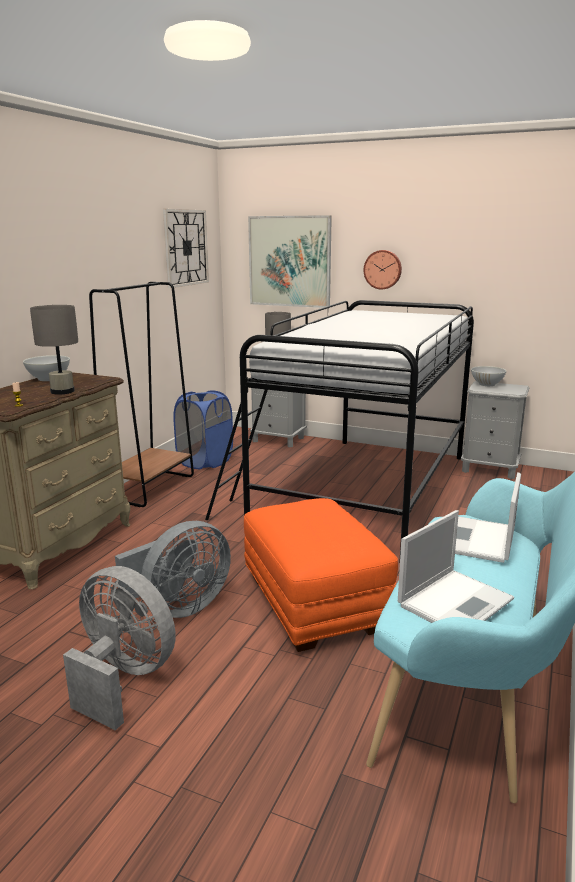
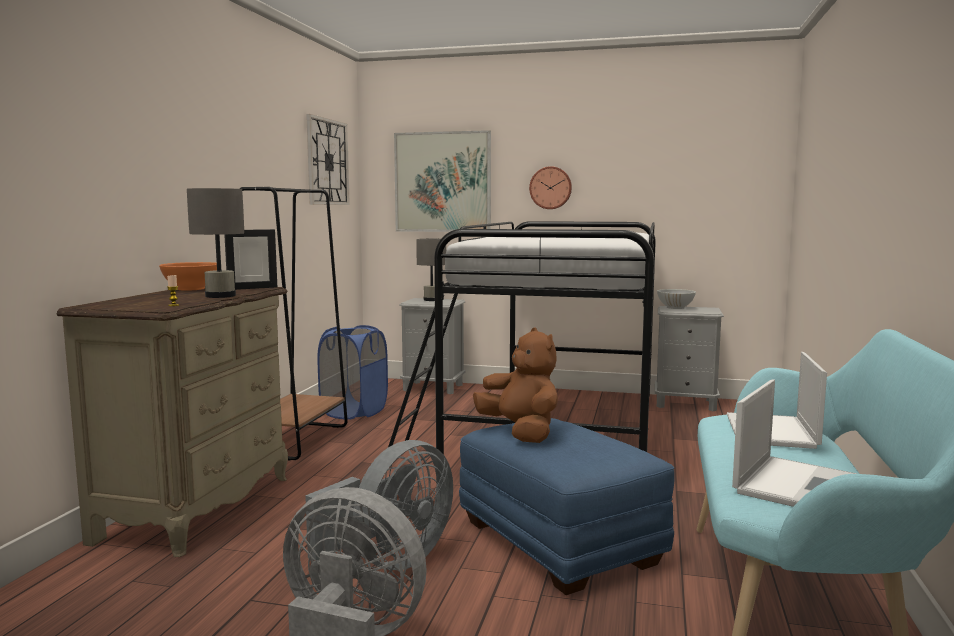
camera: 10 degrees left, 10 degrees down
white bowl [23,355,70,381] -> orange bowl [159,262,217,291]
orange ottoman [244,498,398,652] -> blue ottoman [459,418,675,595]
none -> picture frame [224,229,277,290]
none -> brown plush toy [473,328,558,443]

